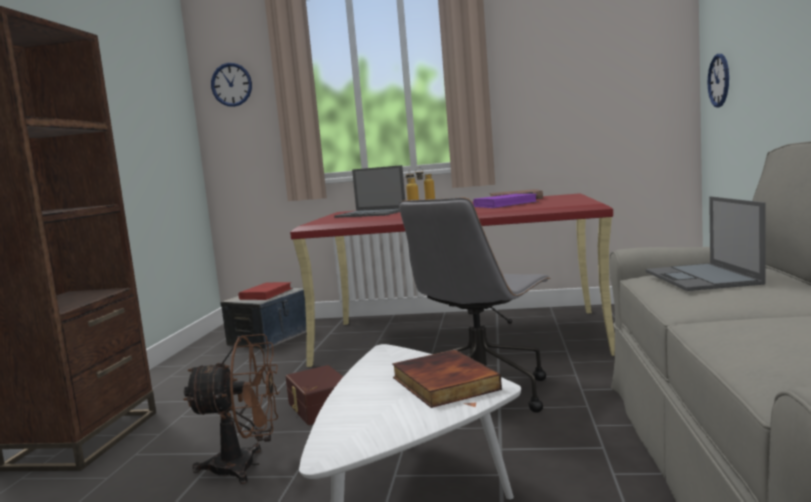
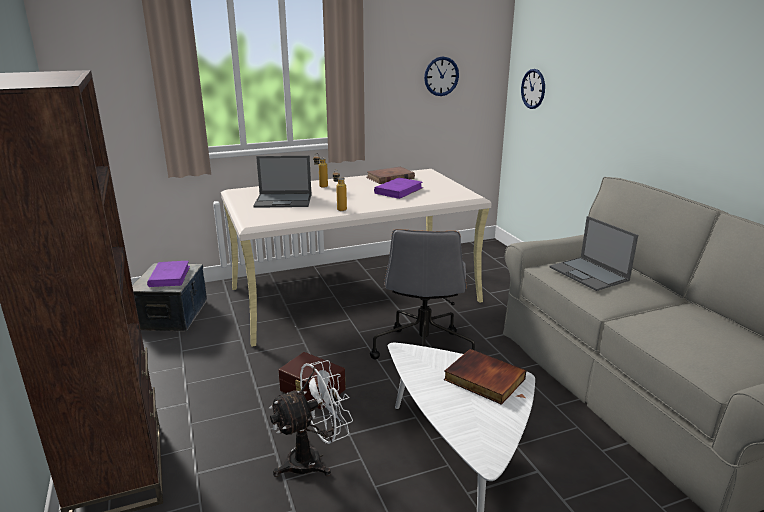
camera: 30 degrees left, 15 degrees up
brown fan [183,334,280,484] -> white fan [269,360,353,477]
wall clock [211,63,252,107] -> wall clock moved to [424,56,459,96]
red book [238,282,293,300] -> purple book [147,261,190,287]
red desk [290,193,615,367] -> beige desk [221,169,492,347]

